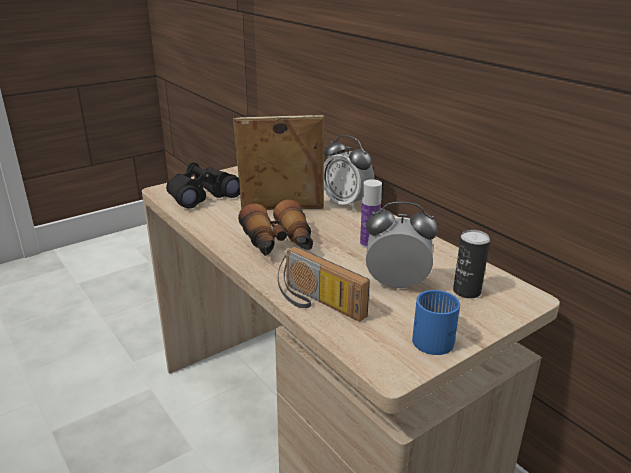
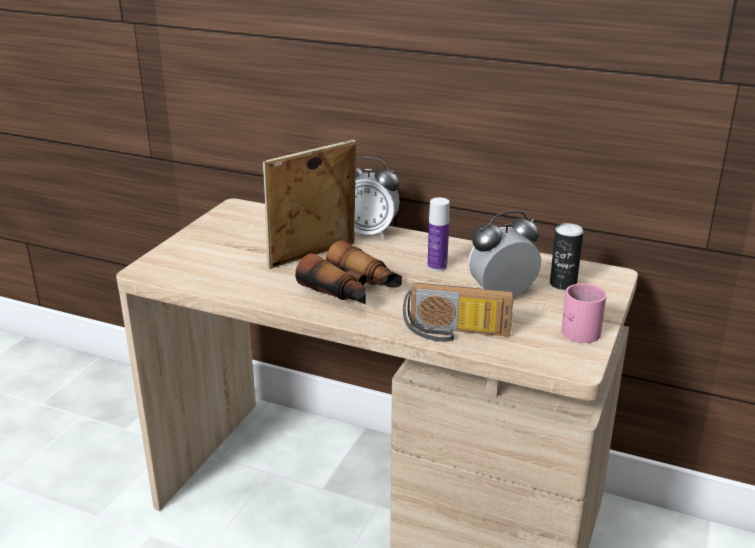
camera: 30 degrees left, 0 degrees up
black binoculars [166,162,240,209] -> none
blue mug [412,290,460,355] -> pink mug [561,284,607,343]

